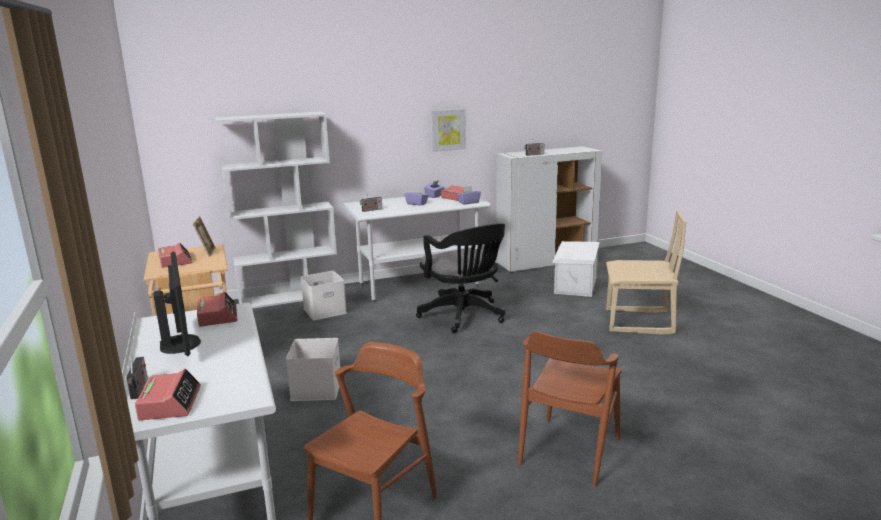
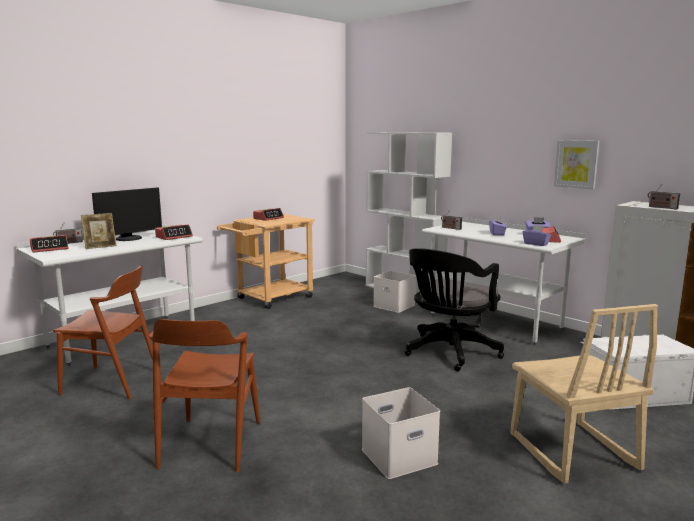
camera: 65 degrees right, 5 degrees down
picture frame [193,216,216,257] -> picture frame moved to [81,213,117,249]
white storage box [286,338,340,401] -> white storage box moved to [362,387,440,479]
brown chair [518,332,621,487] -> brown chair turned 90 degrees counterclockwise [149,319,260,472]

